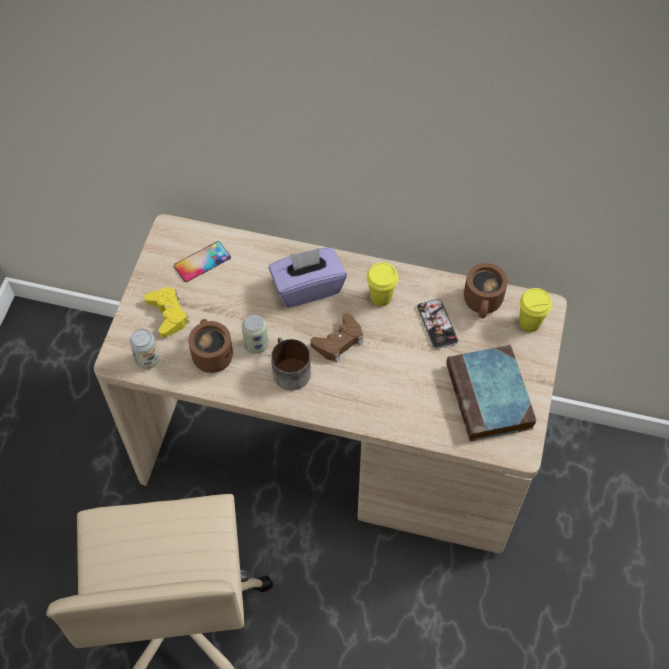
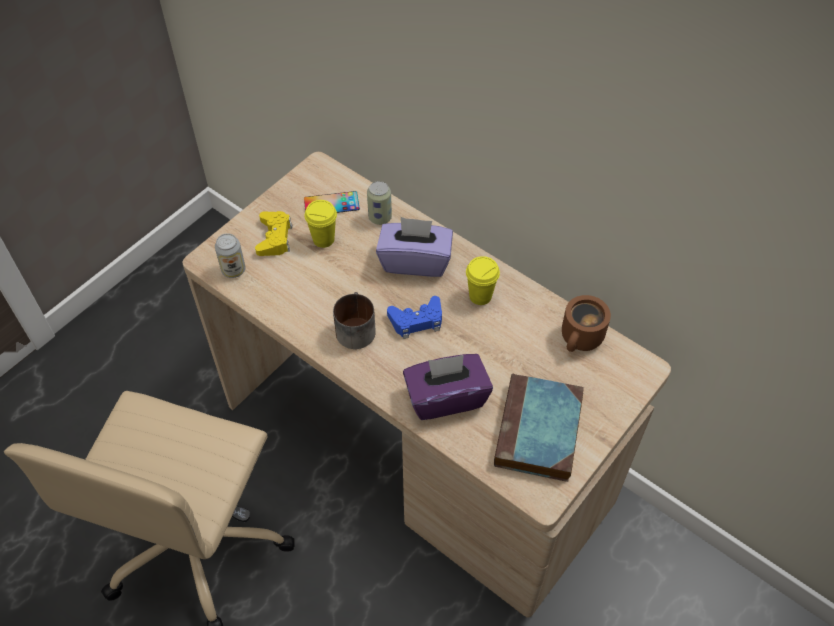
camera: 25 degrees right, 5 degrees down
brown mug [188,319,233,373] -> none
can [242,314,268,354] -> can moved to [367,181,392,225]
brown game controller [310,313,363,363] -> blue game controller [387,296,442,339]
phone [417,299,459,349] -> none
yellow cup [519,288,552,332] -> yellow cup moved to [305,200,337,248]
none -> purple tissue box [403,354,493,420]

